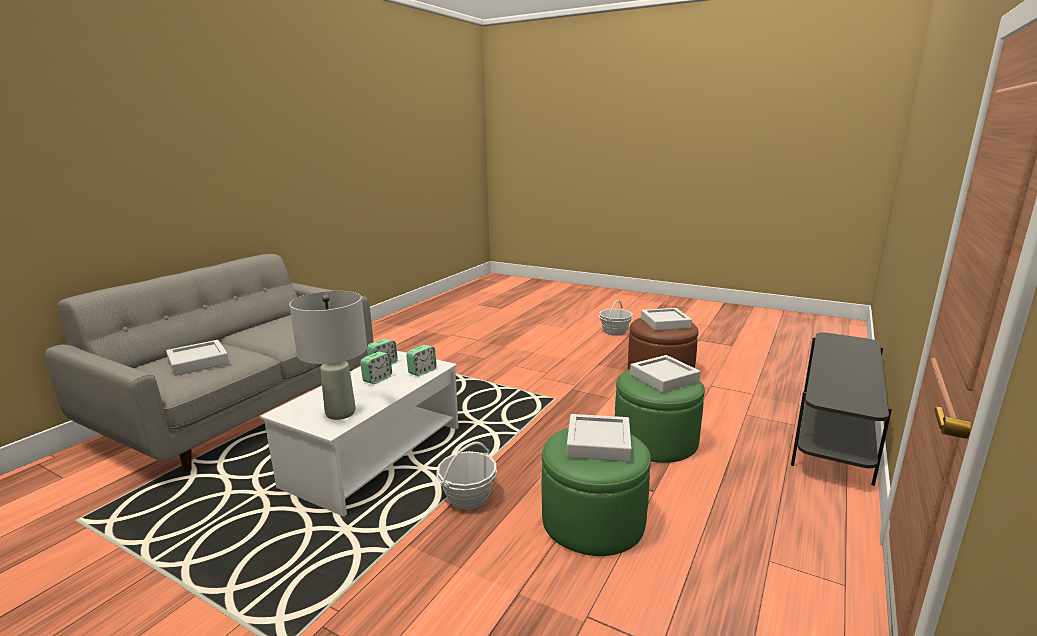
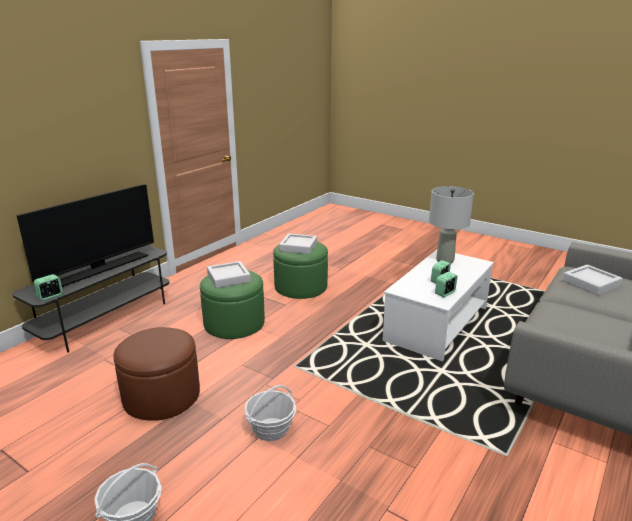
camera: 175 degrees left, 5 degrees up
alarm clock [406,345,436,376] -> alarm clock moved to [34,274,63,301]
basket [436,442,497,509] -> basket moved to [244,385,296,441]
grey tray [641,308,692,331] -> none
none -> television [17,185,154,287]

